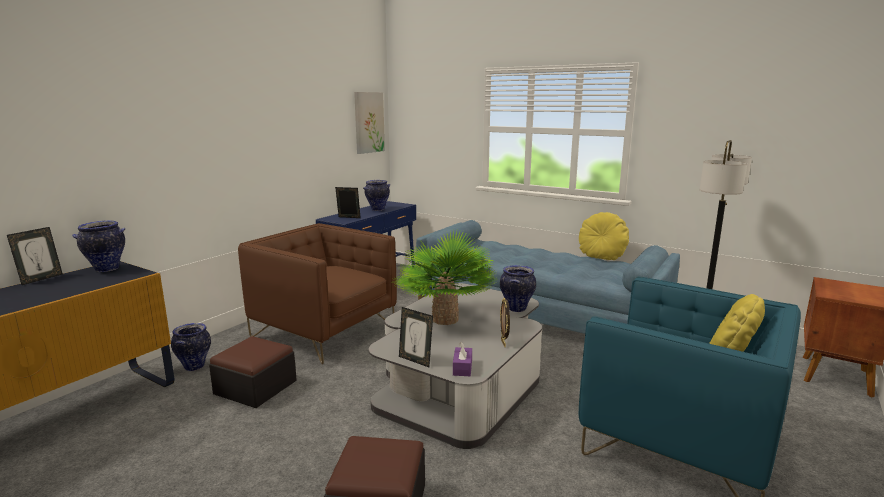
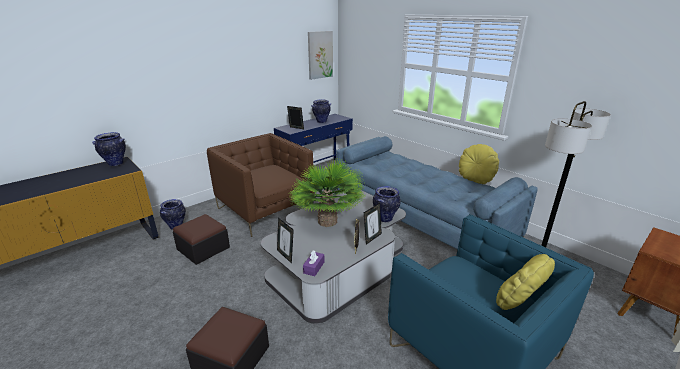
camera: 15 degrees right, 10 degrees up
picture frame [7,227,63,285] -> picture frame moved to [364,203,382,245]

